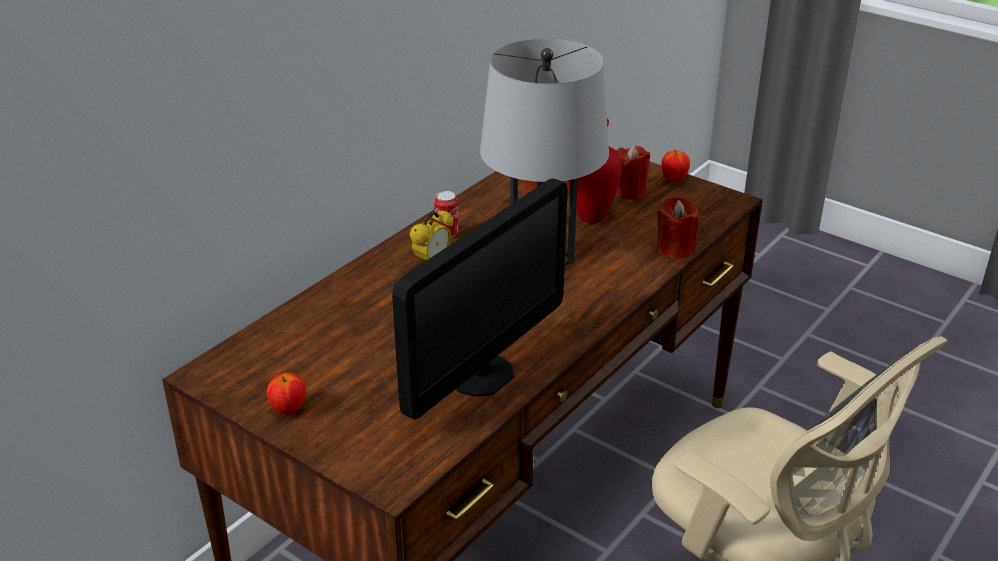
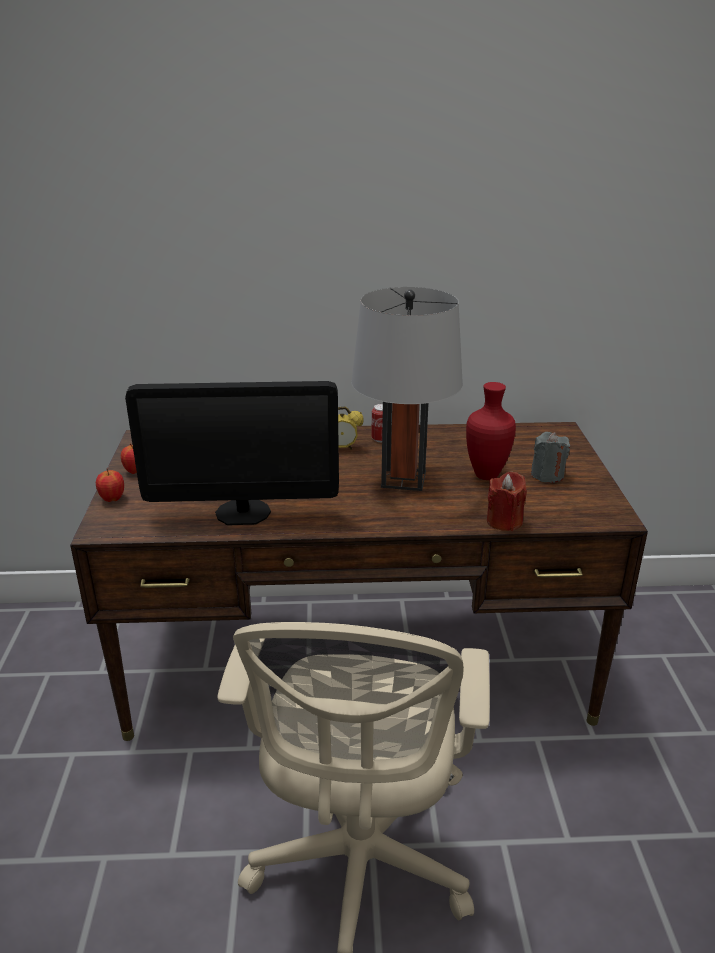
camera: 50 degrees right, 5 degrees down
red candle [616,145,650,200] -> grey candle [531,432,570,483]
apple [661,149,690,182] -> apple moved to [96,469,124,502]

